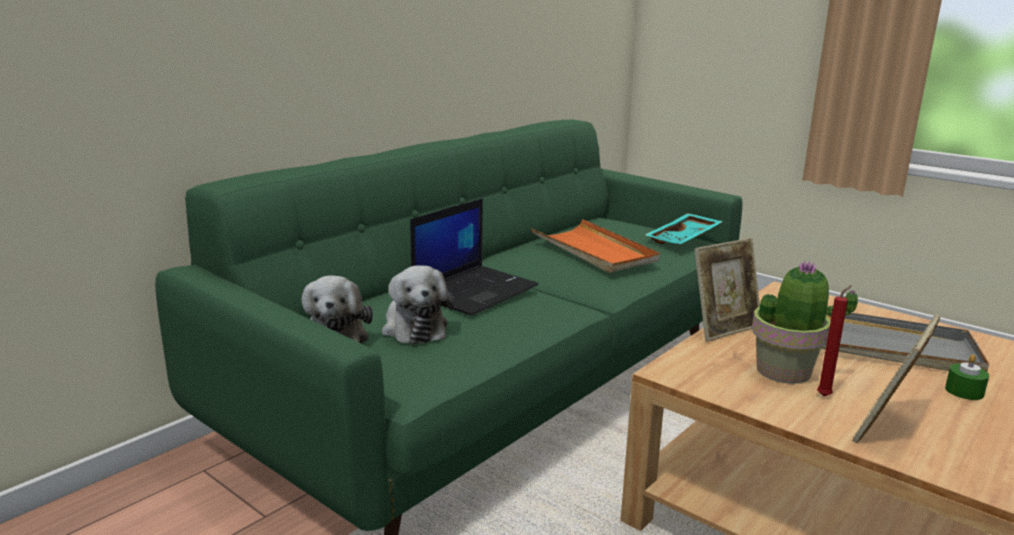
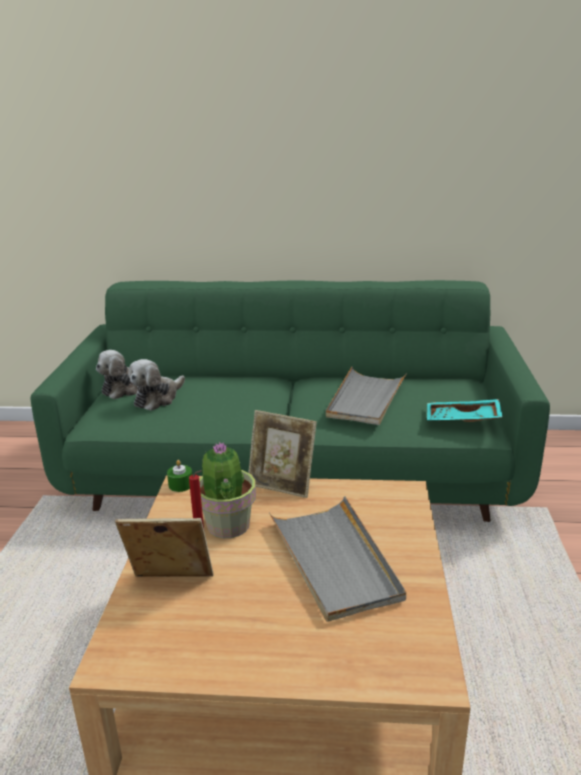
camera: 55 degrees right, 5 degrees up
laptop [410,198,539,316] -> none
orange tray [531,219,660,273] -> grey tray [326,366,407,425]
green candle [945,354,989,400] -> green candle moved to [167,460,192,492]

